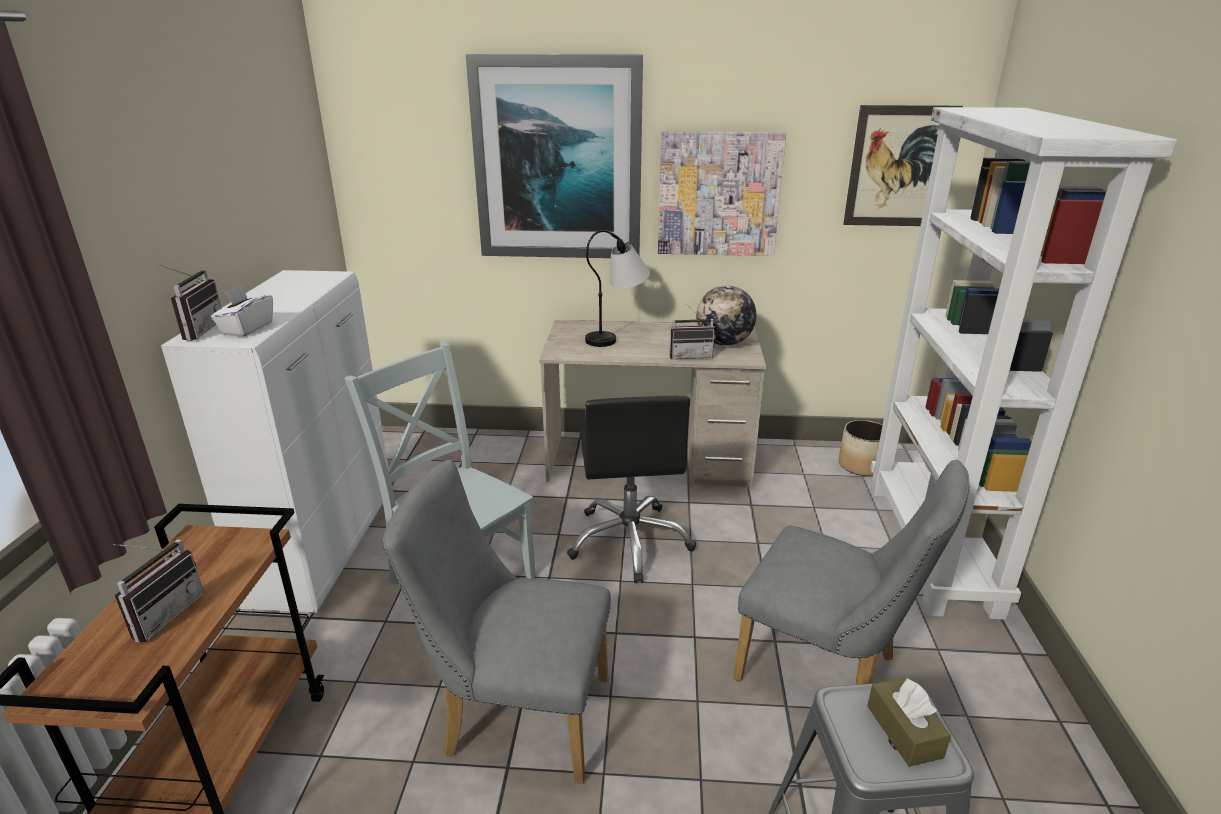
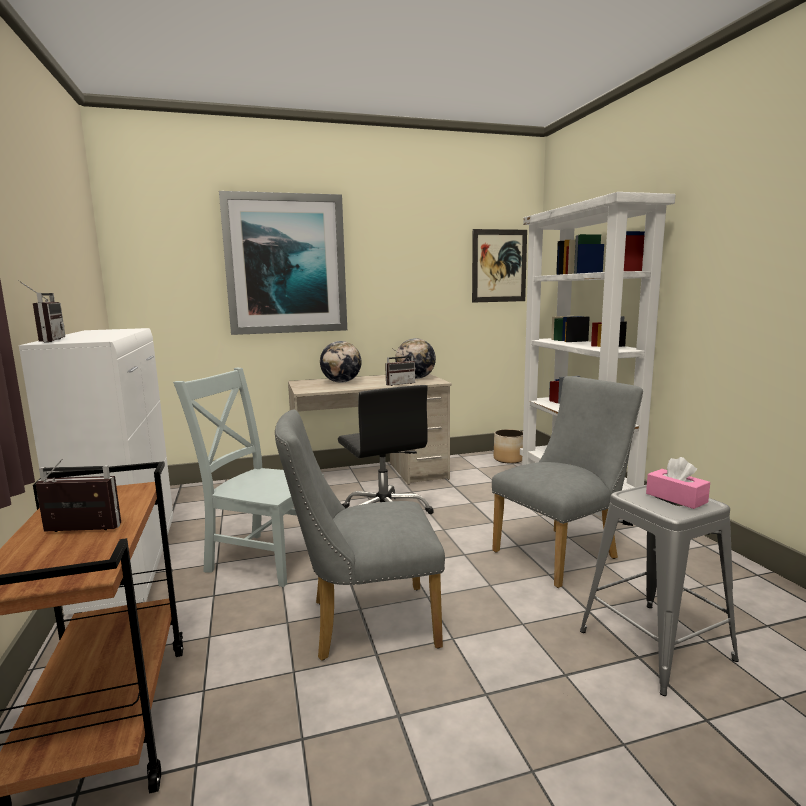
camera: 20 degrees left, 15 degrees down
radio [113,539,204,643] -> radio turned 90 degrees counterclockwise [36,458,121,532]
white tissue box [211,285,273,337] -> none
table lamp [585,230,650,347] -> globe [320,341,362,383]
picture [658,131,786,256] -> none
grey chair [733,460,970,685] -> grey chair turned 45 degrees counterclockwise [492,376,643,588]
brown tissue box [867,677,951,767] -> pink tissue box [646,457,710,509]

